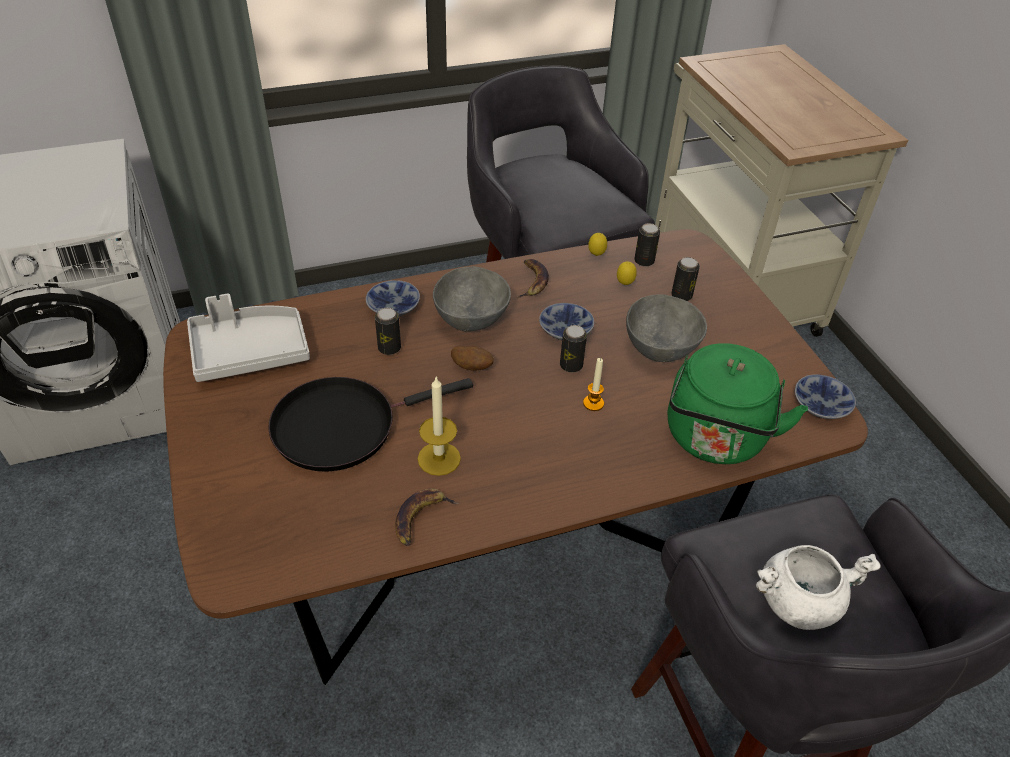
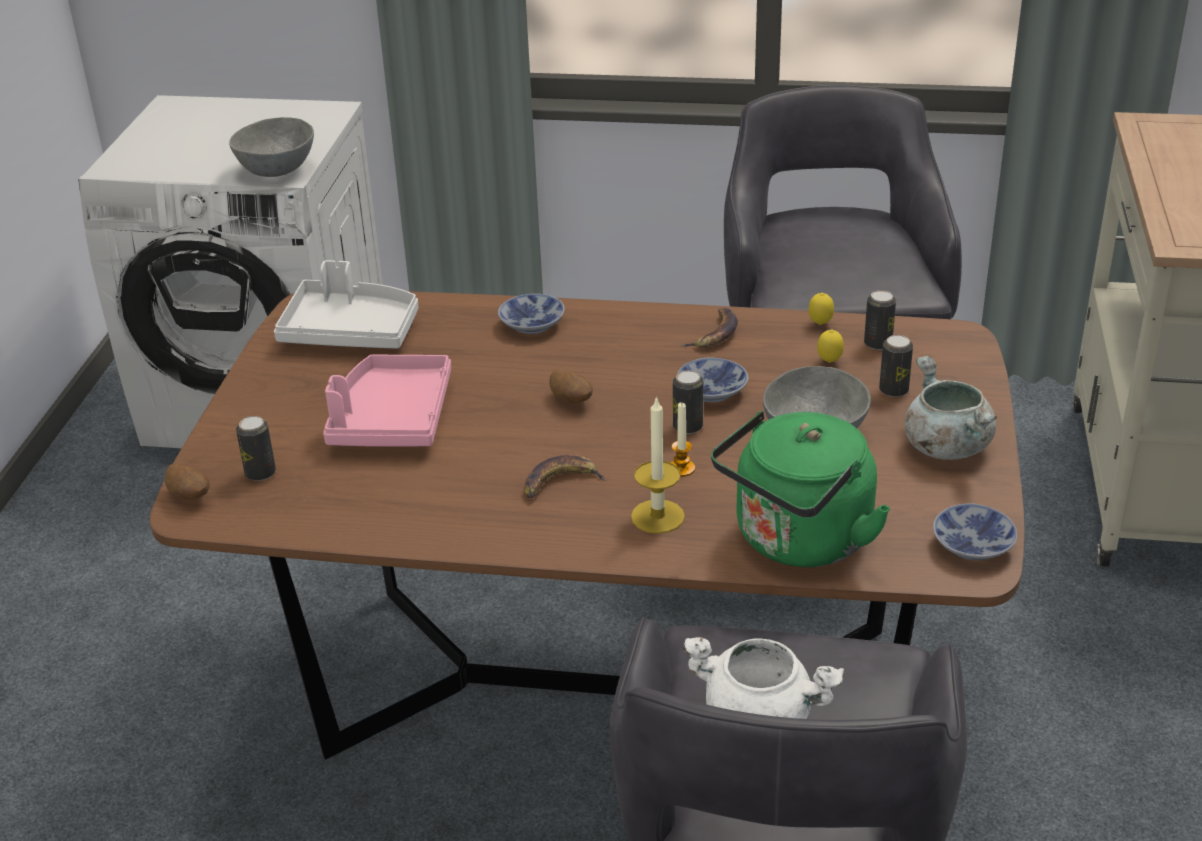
camera: 30 degrees right, 10 degrees down
black frying pan [268,377,473,472] -> pink tray [323,355,451,447]
can [375,308,401,355] -> can moved to [236,416,276,481]
banana [395,488,459,546] -> banana moved to [524,455,608,498]
candle [418,376,461,476] -> candle moved to [631,396,685,534]
grey bowl [433,266,511,332] -> grey bowl moved to [229,117,314,177]
none -> potato [165,463,209,499]
none -> grey cooking pot [905,356,997,460]

